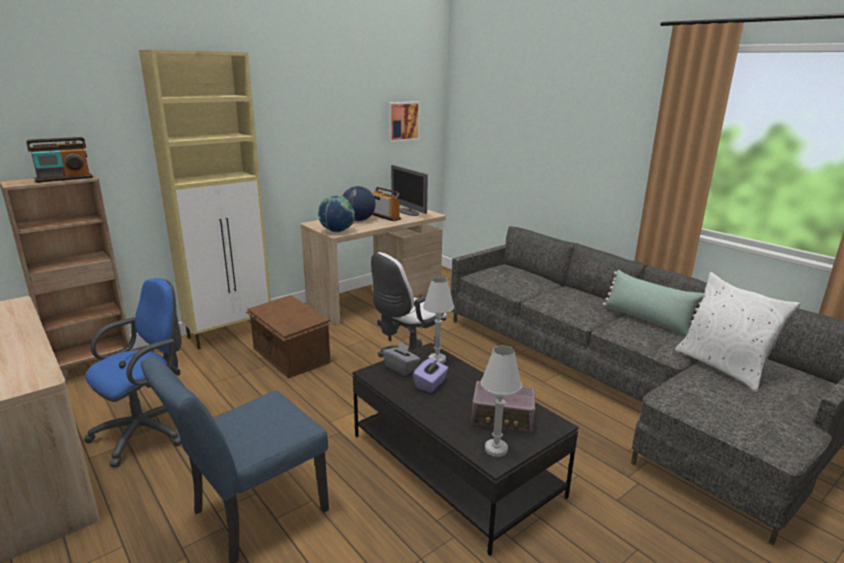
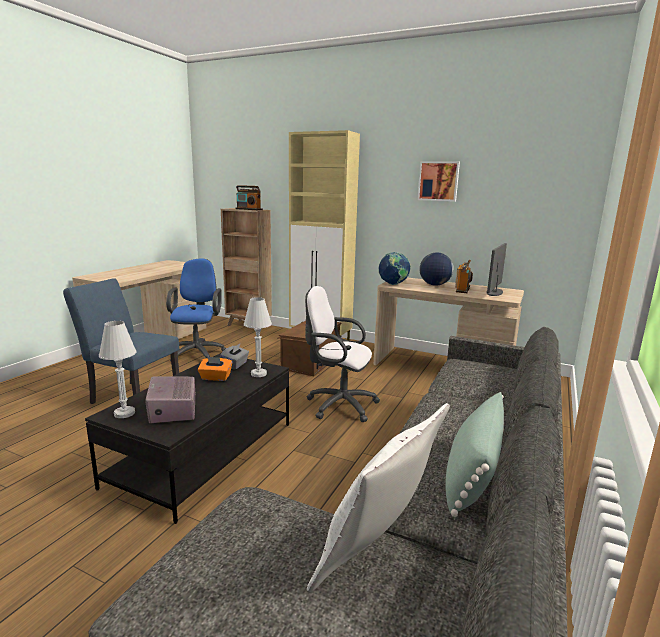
camera: 65 degrees right, 5 degrees down
blue office chair [84,278,182,467] -> blue office chair turned 105 degrees counterclockwise [166,258,227,361]
picture [387,101,420,142] -> picture moved to [417,161,460,202]
purple tissue box [413,358,448,393] -> orange tissue box [198,356,233,381]

